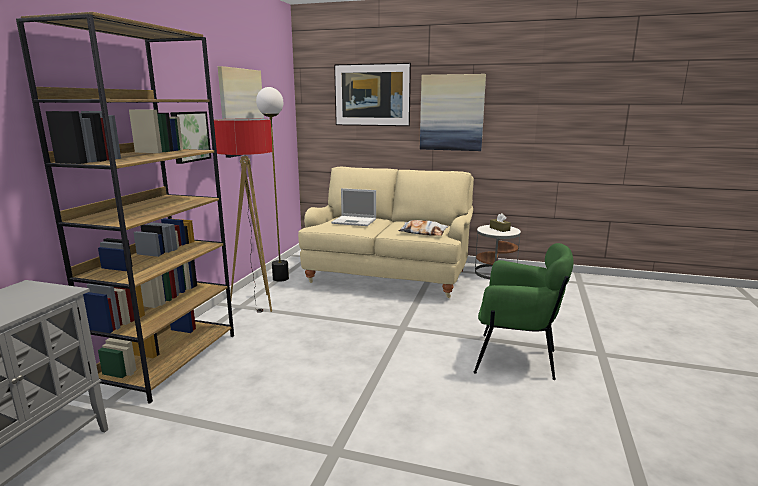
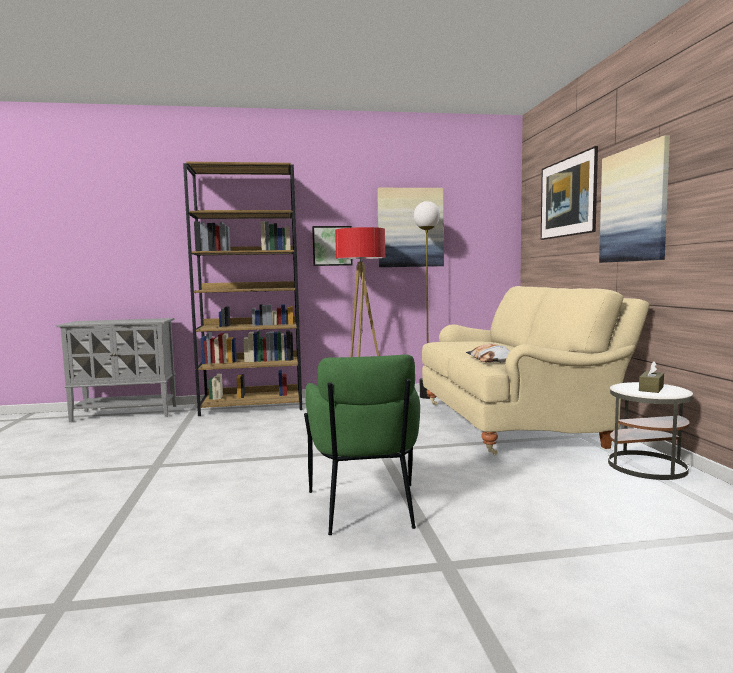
camera: 65 degrees right, 10 degrees down
laptop [331,188,376,226] -> none

